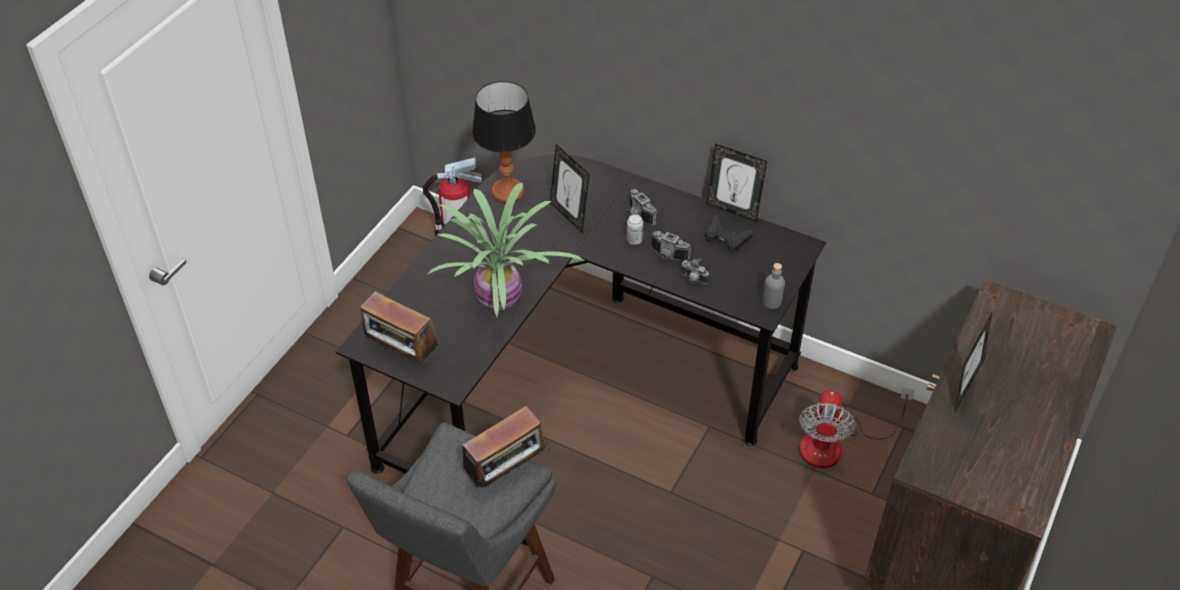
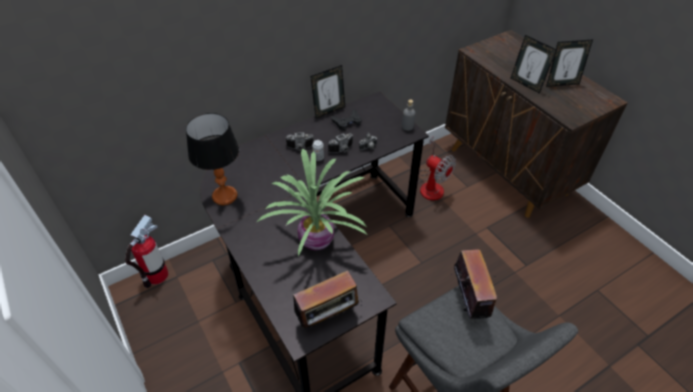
camera: 60 degrees left, 0 degrees up
picture frame [550,144,590,233] -> picture frame moved to [546,39,593,87]

